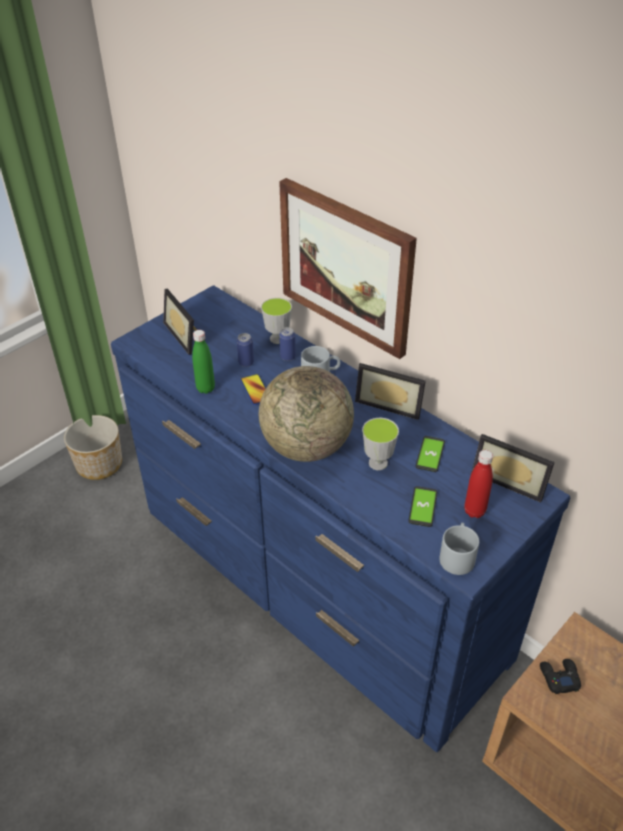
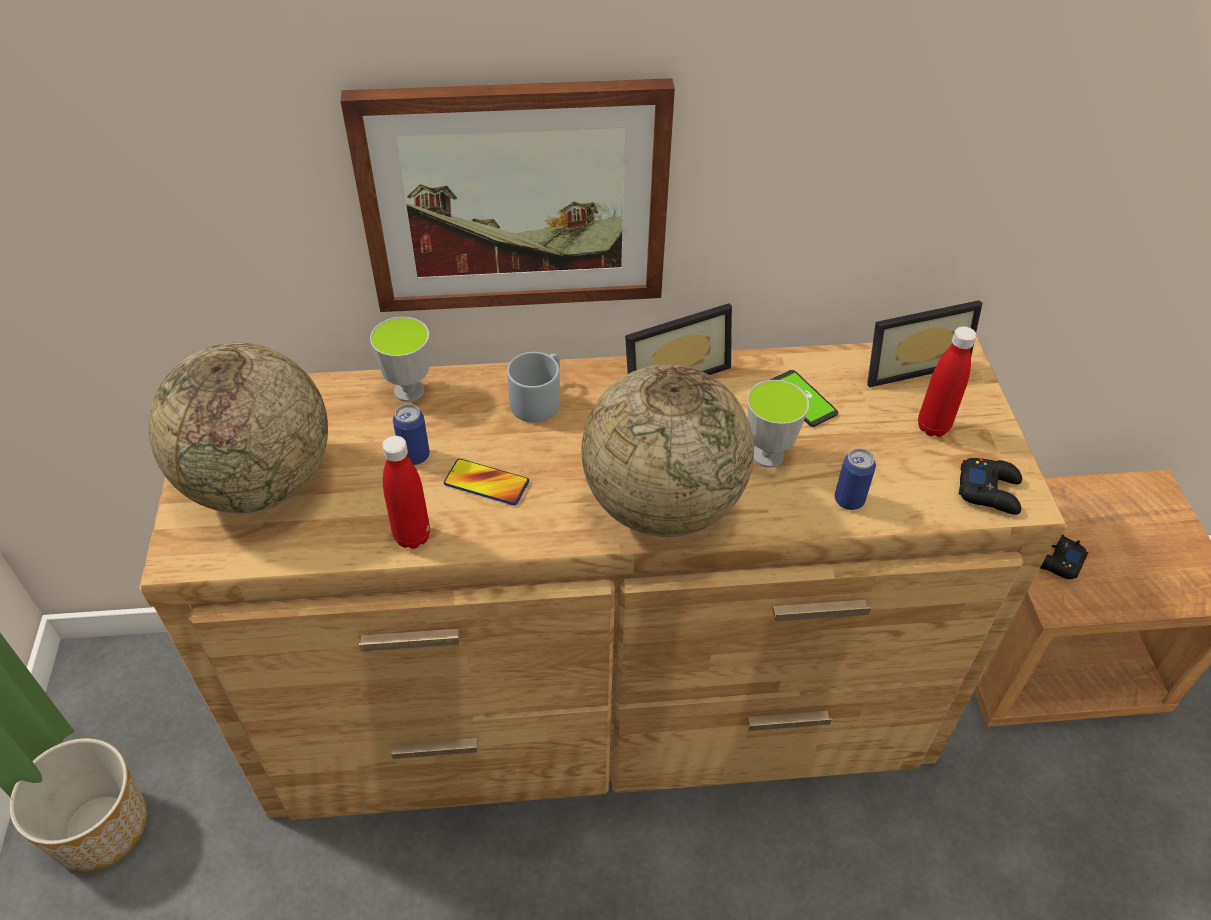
camera: 50 degrees left, 5 degrees up
blue dresser [111,285,570,752] -> brown dresser [139,337,1067,820]
picture frame [163,288,197,355] -> globe [149,342,328,513]
green bottle [192,330,215,394] -> red bottle [382,436,430,549]
can [279,327,296,361] -> can moved to [835,448,876,510]
phone [408,486,437,527] -> none
grey mug [439,523,479,575] -> black game controller [959,458,1022,515]

